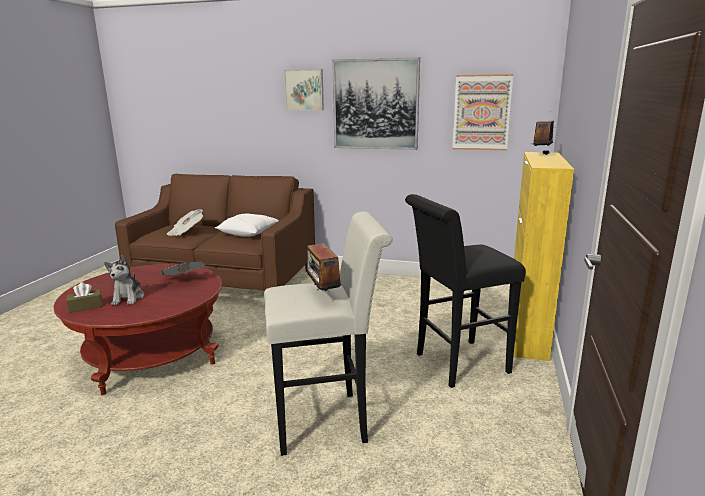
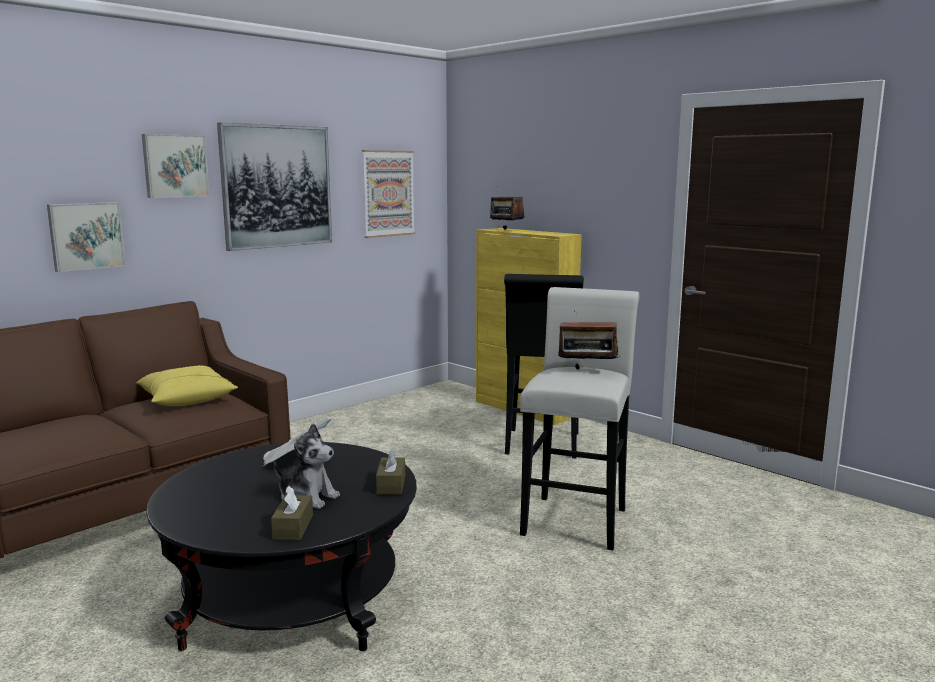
camera: 60 degrees left, 5 degrees down
red coffee table [53,264,222,395] -> black coffee table [146,442,417,651]
newspaper [167,209,203,236] -> none
white pillow [215,214,279,237] -> yellow pillow [136,365,238,406]
none -> picture [47,202,126,272]
none -> brown tissue box [376,448,405,495]

